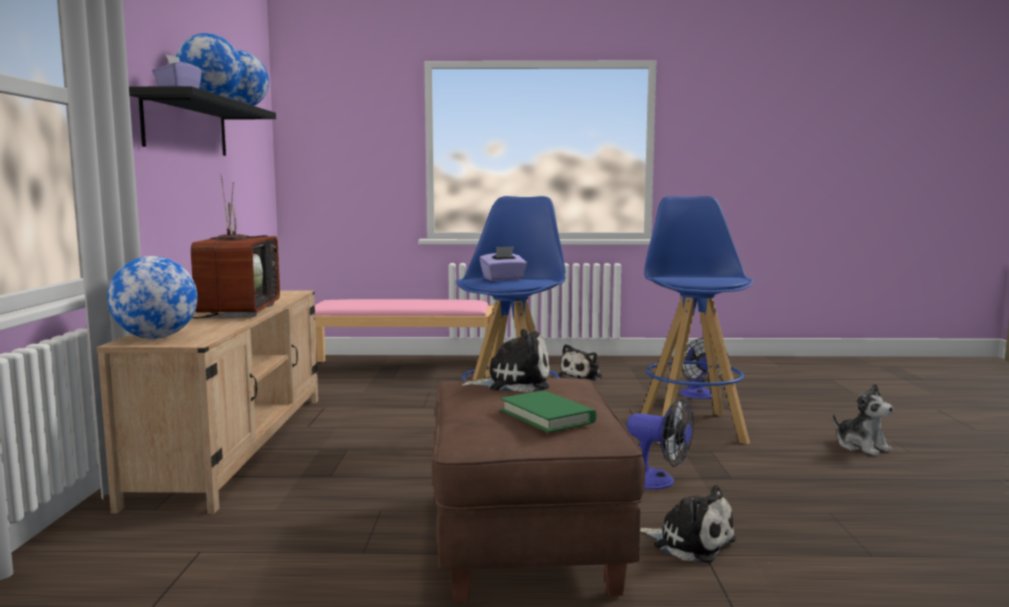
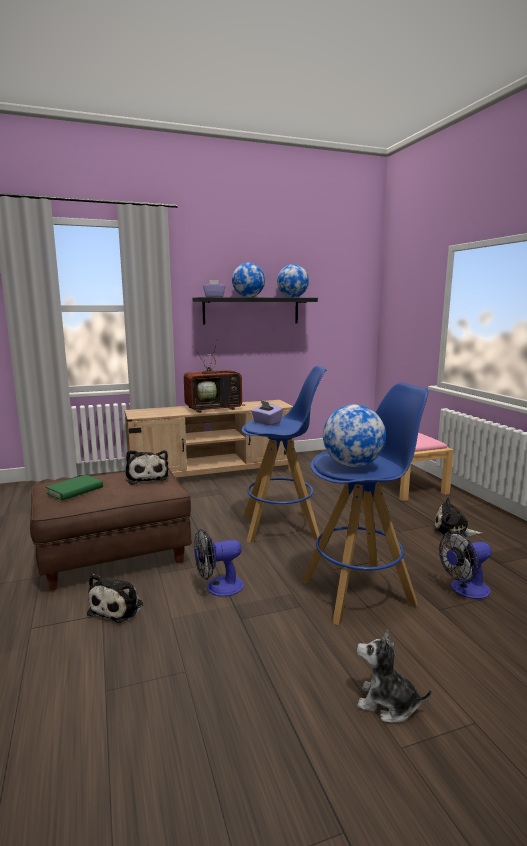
camera: 70 degrees right, 5 degrees up
globe [107,256,198,339] -> globe moved to [323,405,386,467]
fan [627,398,694,489] -> fan turned 60 degrees clockwise [194,529,244,597]
plush toy [833,383,893,456] -> plush toy turned 75 degrees clockwise [357,630,432,723]

